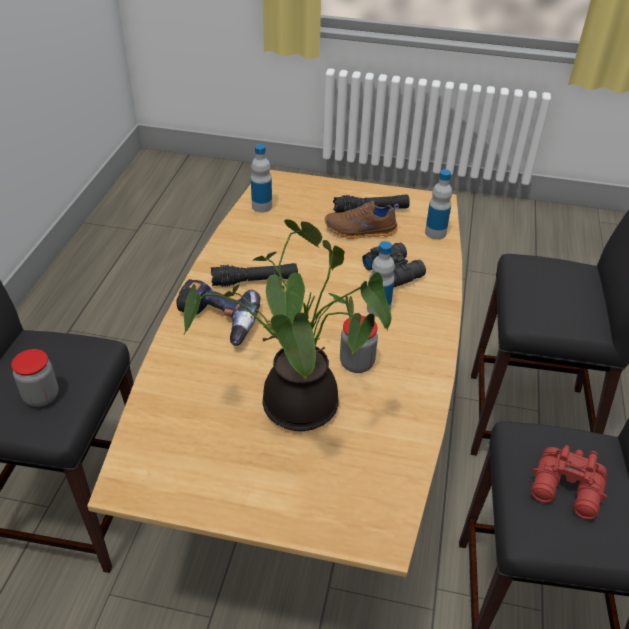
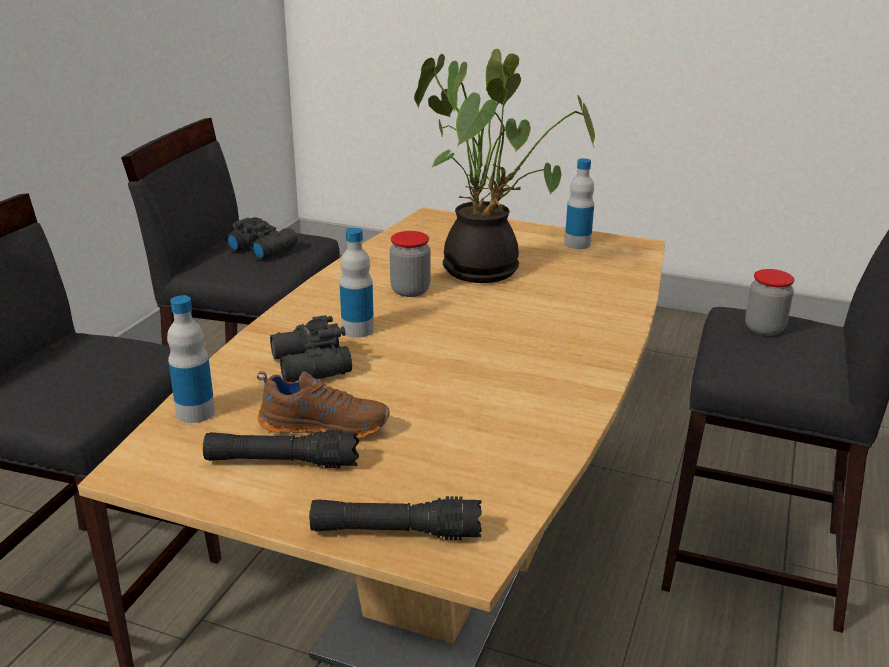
camera: 170 degrees left, 15 degrees down
power drill [176,279,261,346] -> none
black flashlight [211,263,298,287] -> black flashlight moved to [309,496,482,540]
bottle [251,144,272,213] -> bottle moved to [565,158,594,249]
red binoculars [531,445,608,520] -> black binoculars [225,217,298,260]

